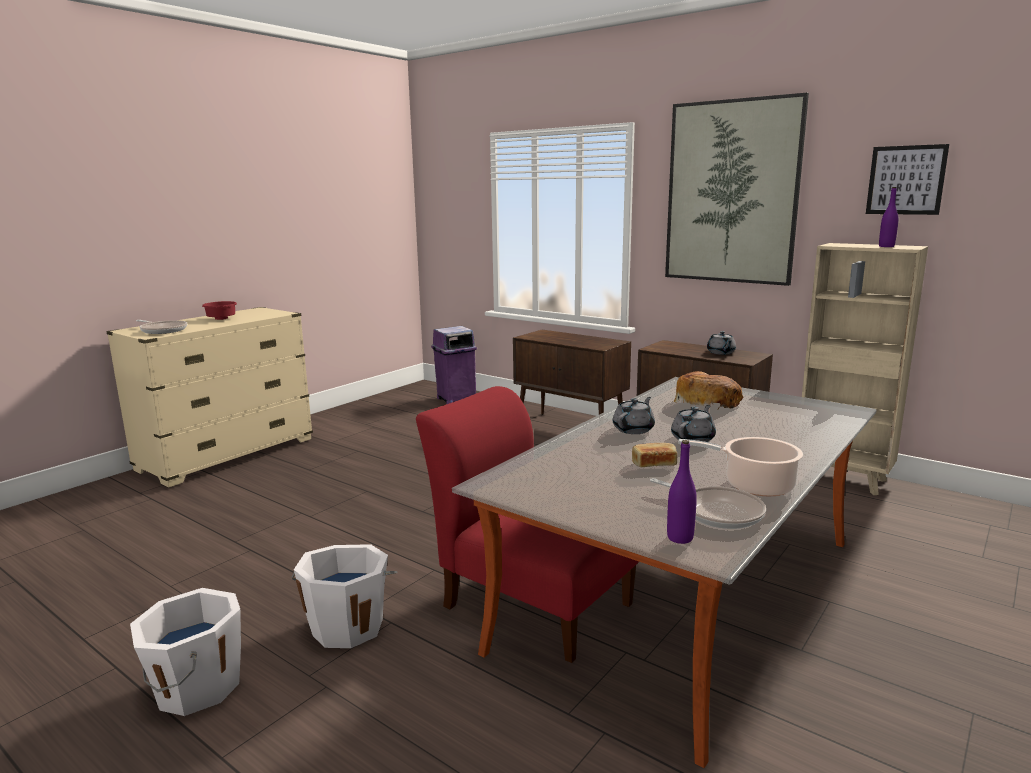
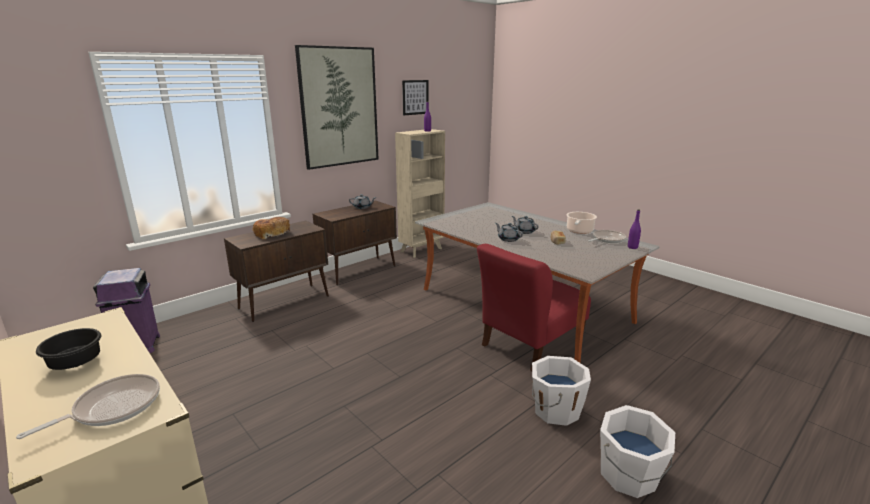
camera: 80 degrees left, 5 degrees up
red bowl [202,301,237,320] -> black bowl [36,328,101,370]
bread [674,371,743,409] -> bread moved to [252,217,290,239]

